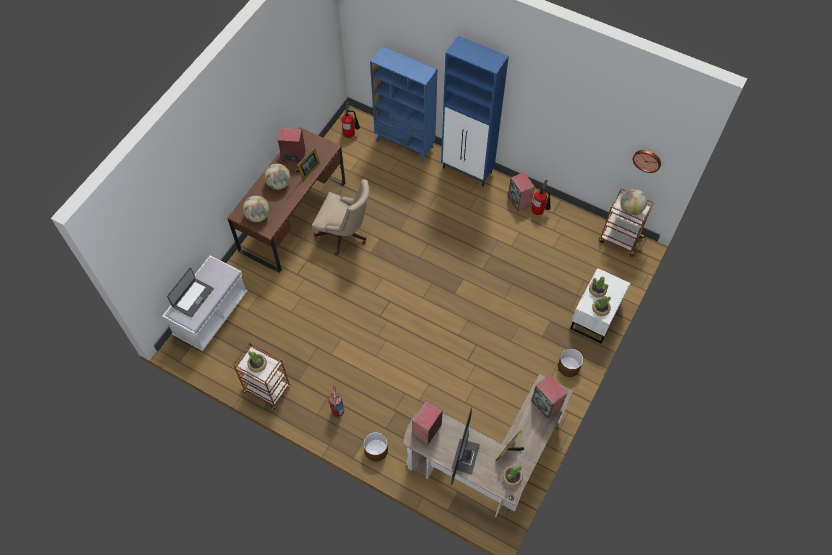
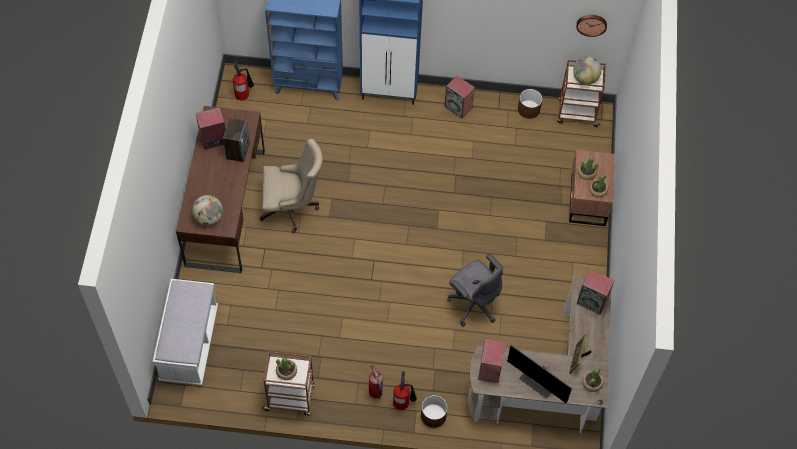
camera: 25 degrees left, 0 degrees up
laptop [167,267,214,317] -> none
globe [264,164,291,190] -> none
picture frame [295,147,320,181] -> speaker [223,118,250,163]
monitor [451,408,480,485] -> monitor turned 45 degrees counterclockwise [507,345,572,403]
fire extinguisher [531,180,551,215] -> fire extinguisher moved to [393,371,417,410]
brown planter [558,349,583,377] -> brown planter moved to [518,89,543,119]
white nightstand [570,268,630,344] -> brown nightstand [569,150,615,226]
none -> grey office chair [447,253,503,327]

